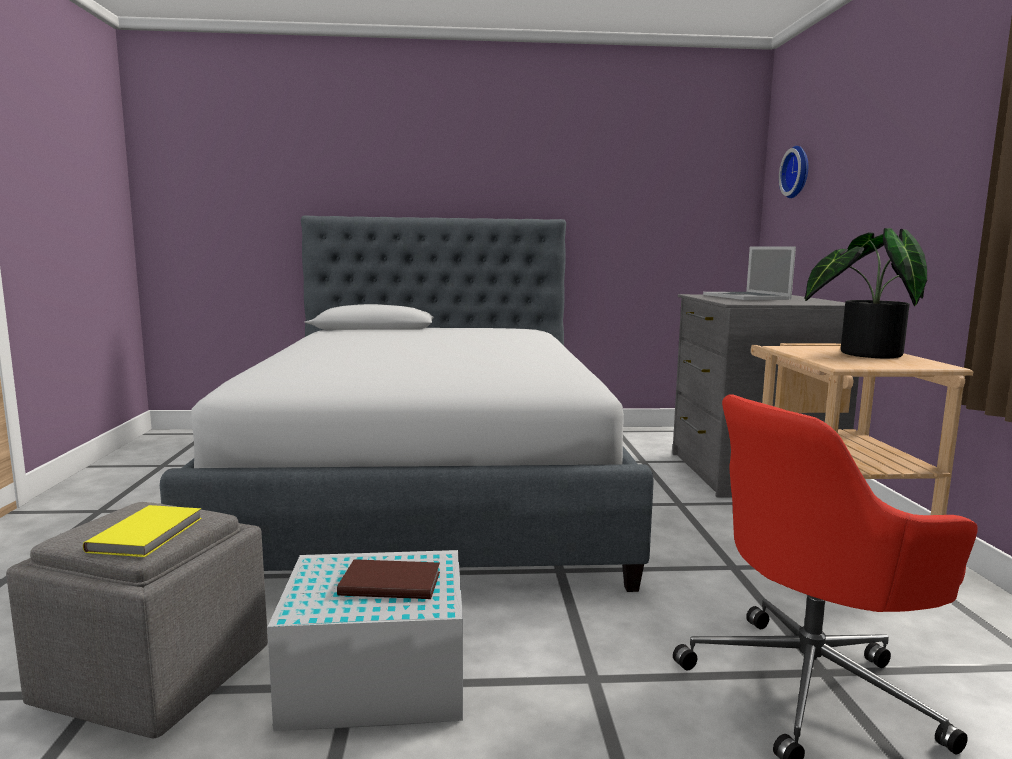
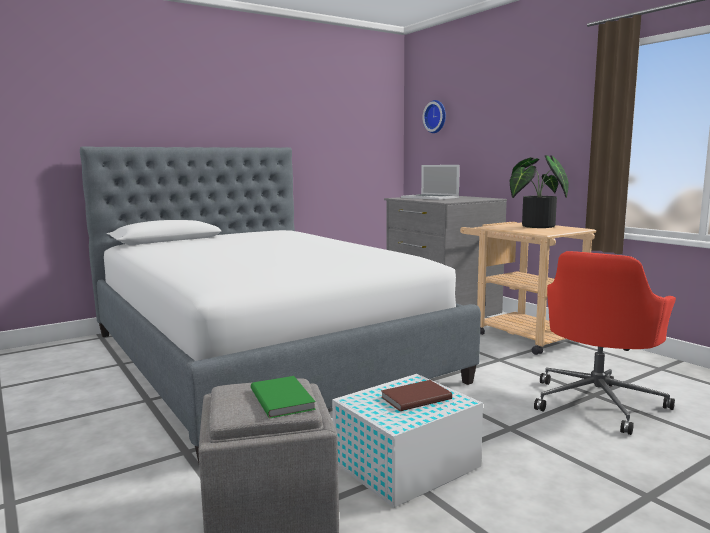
camera: 30 degrees left, 0 degrees up
yellow book [83,505,202,557] -> green book [251,376,316,418]

